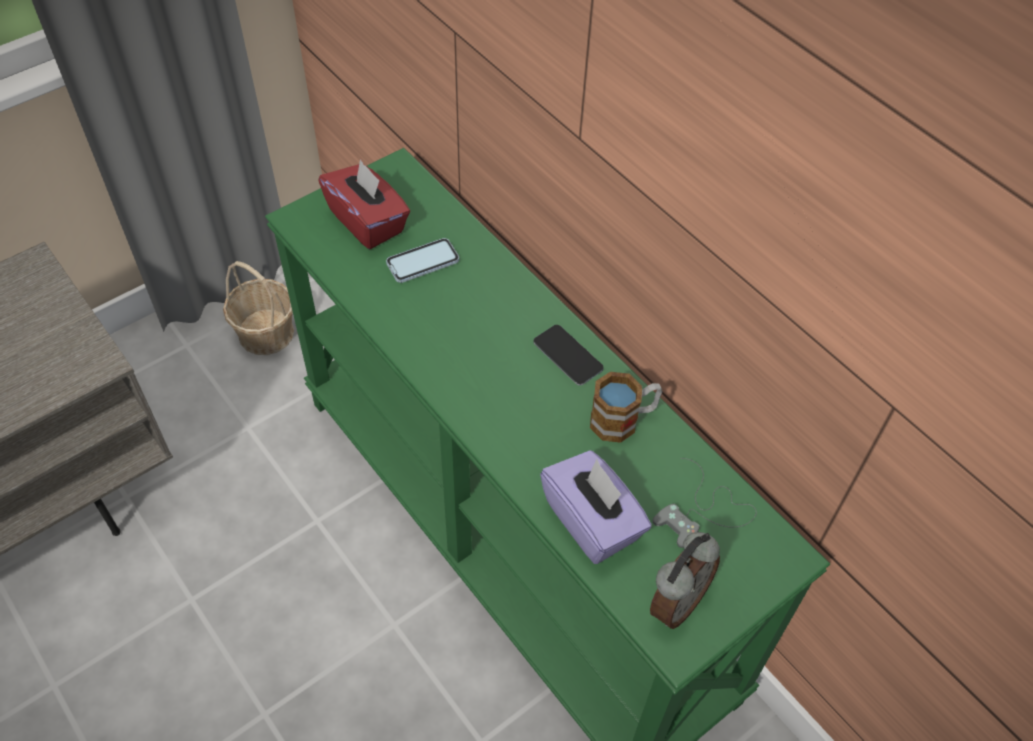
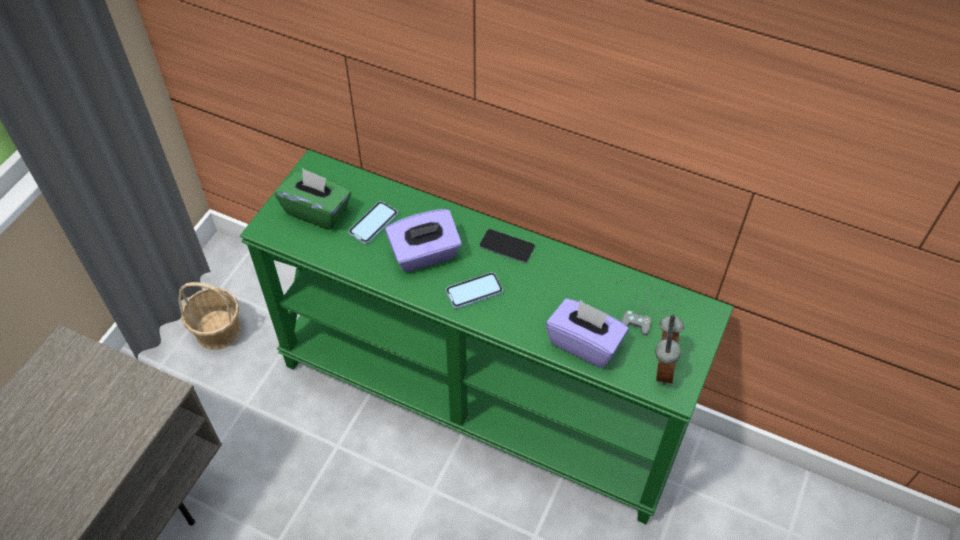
camera: 25 degrees left, 0 degrees up
red tissue box [318,159,410,249] -> green tissue box [275,168,351,230]
mug [590,372,662,443] -> none
none -> purple tissue box [385,209,462,272]
none -> phone [446,272,503,309]

